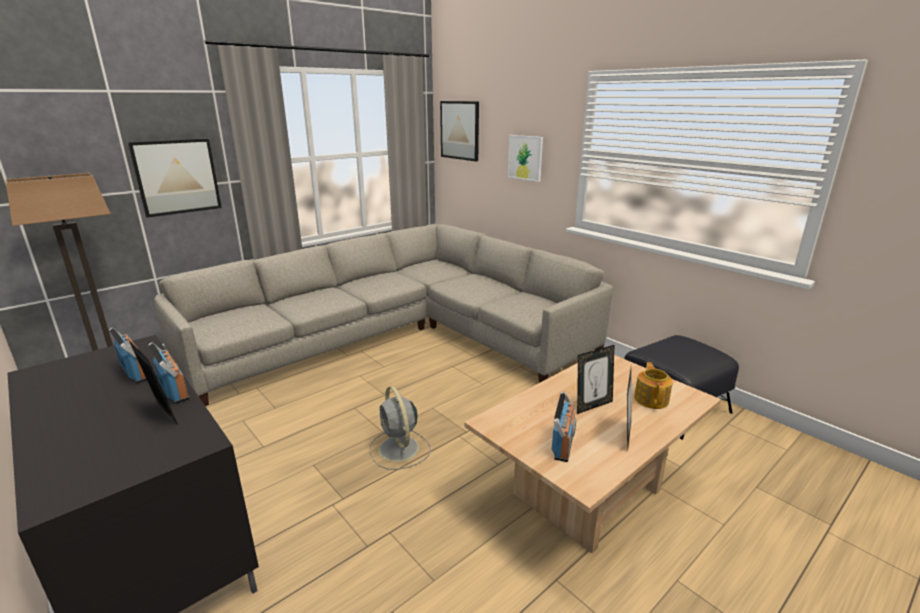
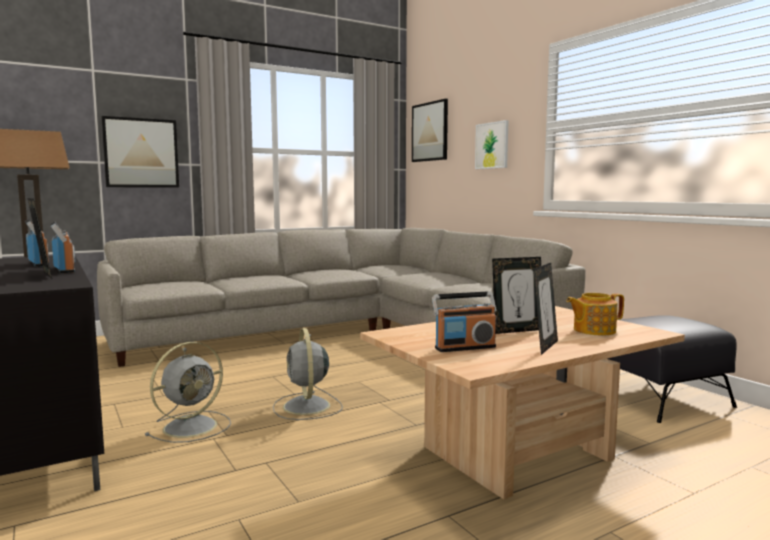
camera: 10 degrees right, 15 degrees down
radio [552,391,576,462] -> radio turned 45 degrees clockwise [432,291,497,352]
teapot [634,362,673,409] -> teapot turned 120 degrees counterclockwise [566,293,624,336]
none -> grey fan [145,342,231,443]

